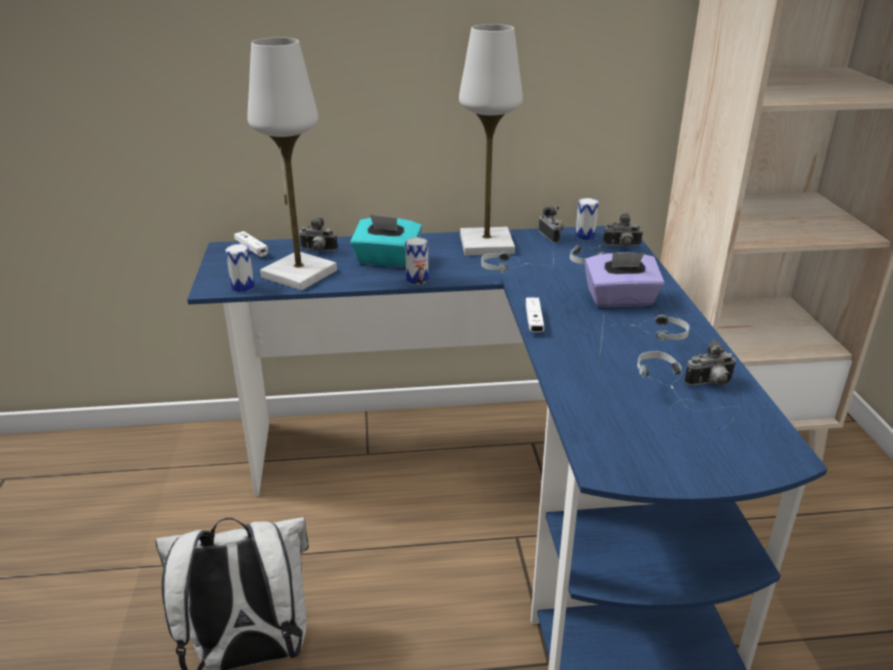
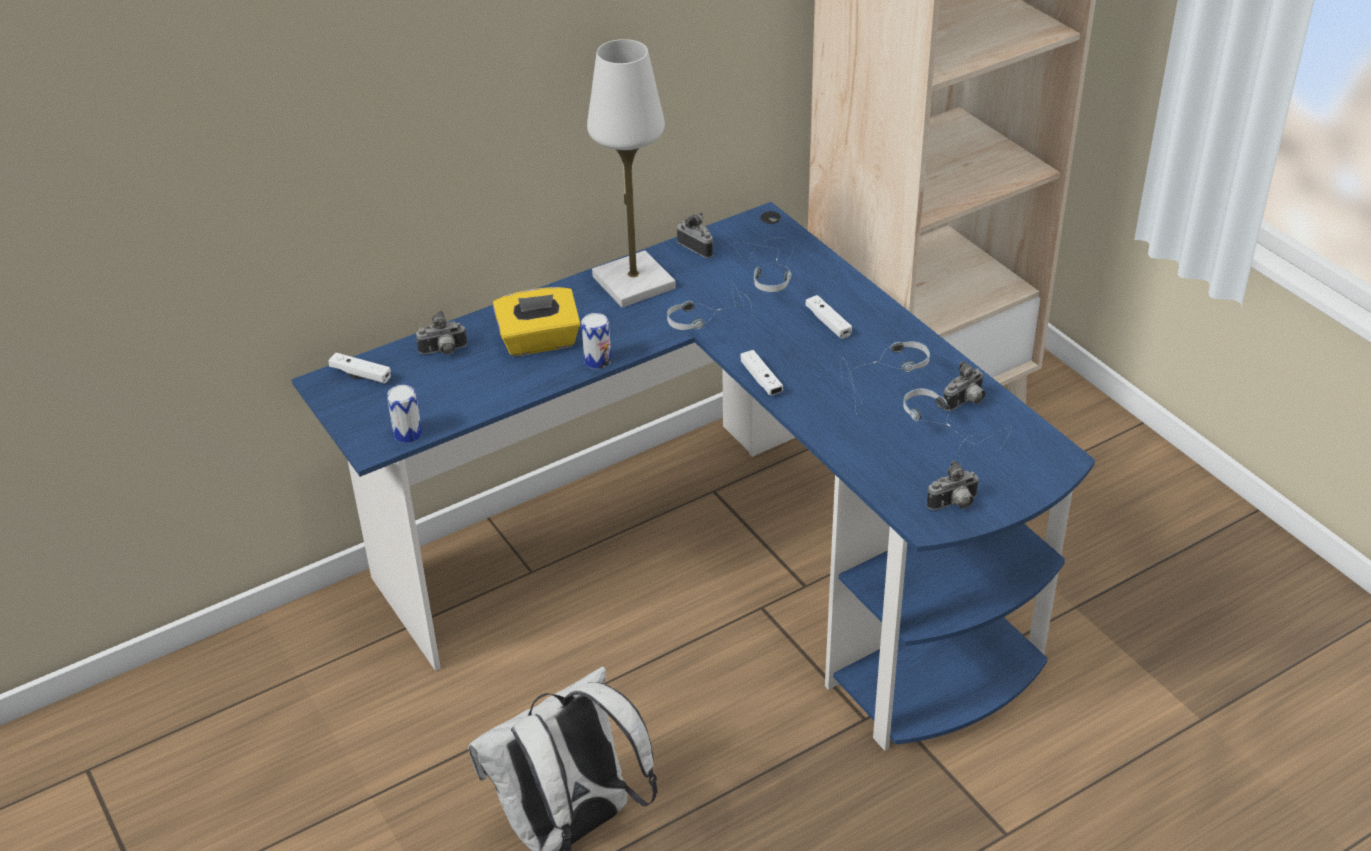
camera: 25 degrees left, 10 degrees up
white table lamp [248,37,337,291] -> none
turquoise tissue box [350,215,422,268] -> yellow tissue box [493,287,581,356]
can [575,198,599,241] -> none
purple tissue box [584,252,664,307] -> white game controller [805,295,852,339]
camera [603,213,643,247] -> camera moved to [926,460,980,510]

